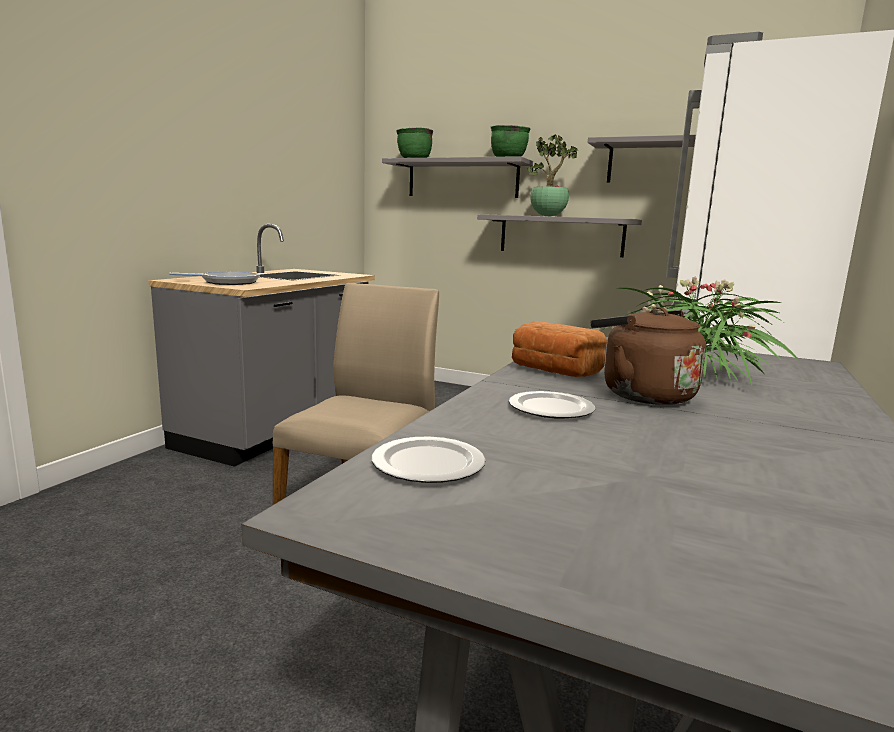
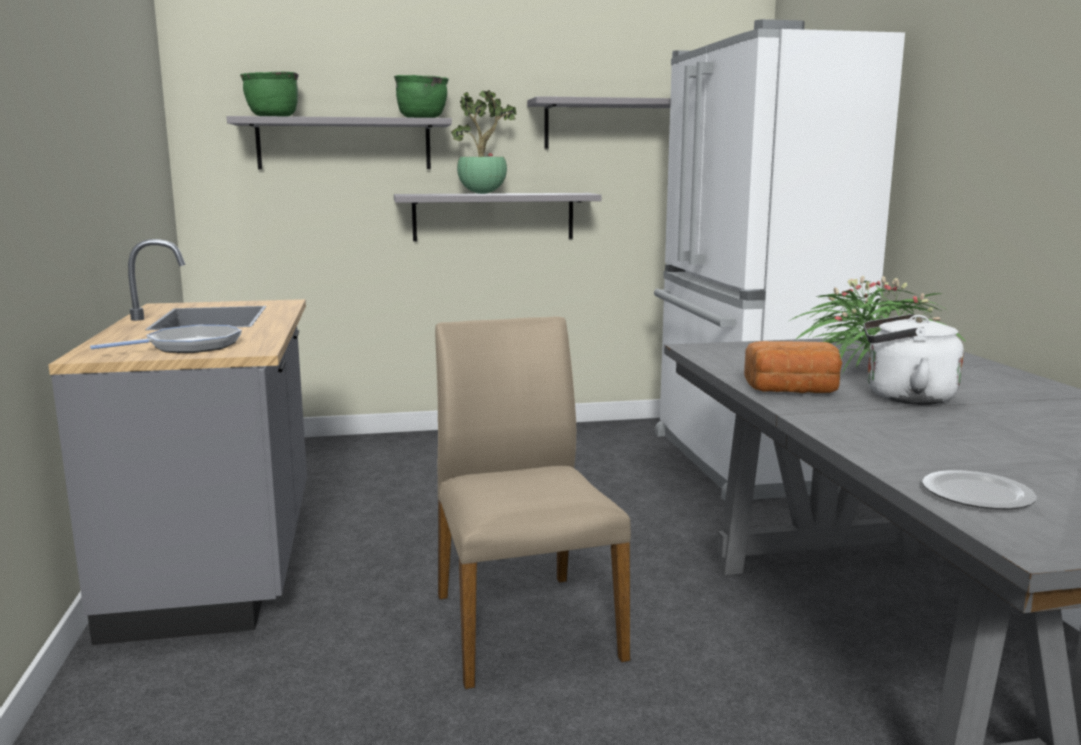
camera: 35 degrees left, 0 degrees up
plate [509,391,595,419] -> none
brown kettle [591,307,706,405] -> white kettle [863,314,964,405]

